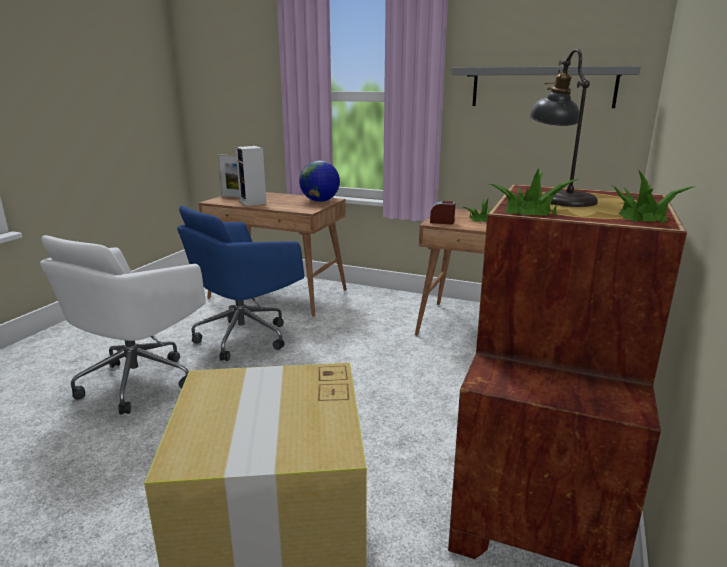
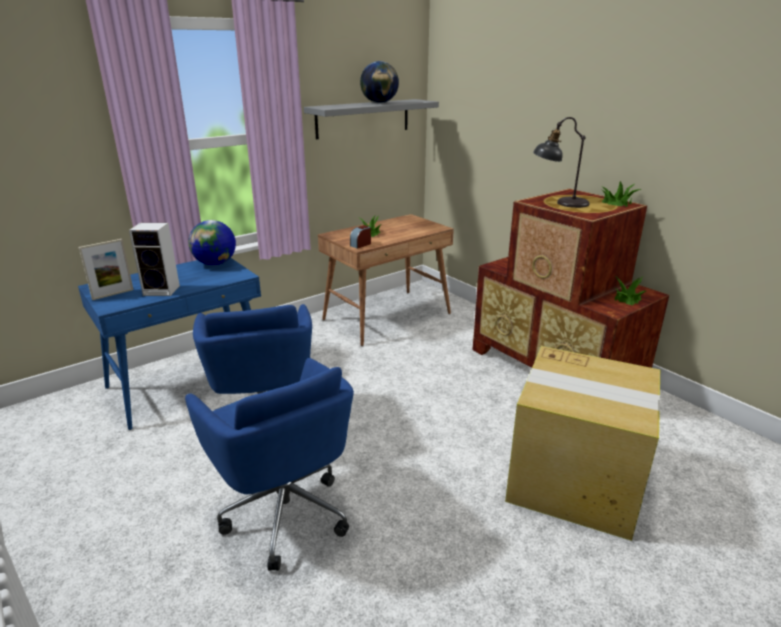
camera: 60 degrees left, 5 degrees up
white office chair [40,235,206,414] -> blue office chair [185,358,354,571]
brown desk [199,192,347,317] -> blue desk [78,258,261,430]
potted plant [490,168,578,216] -> potted plant moved to [614,276,646,305]
none -> globe [360,61,399,103]

